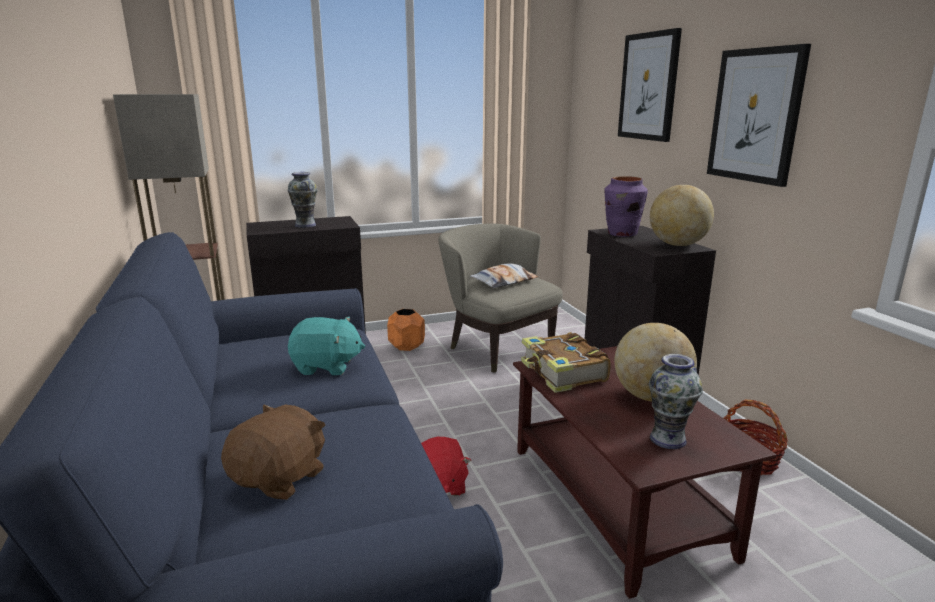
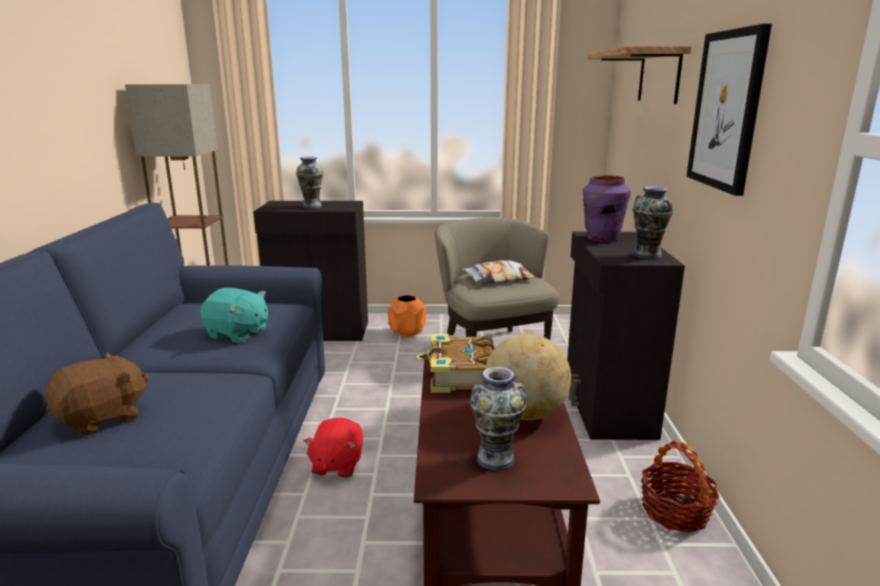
camera: 20 degrees right, 0 degrees up
picture [618,28,682,142] -> shelf [587,46,691,104]
globe [650,185,714,246] -> vase [632,186,673,259]

